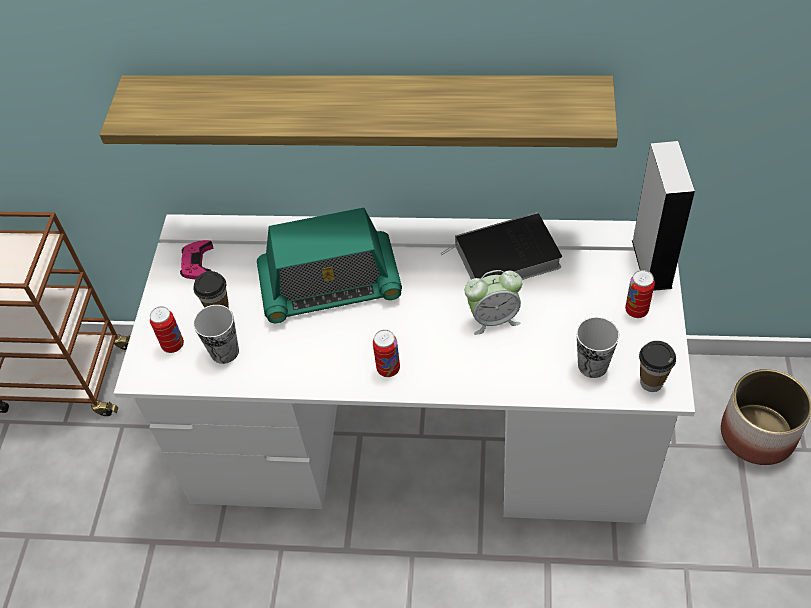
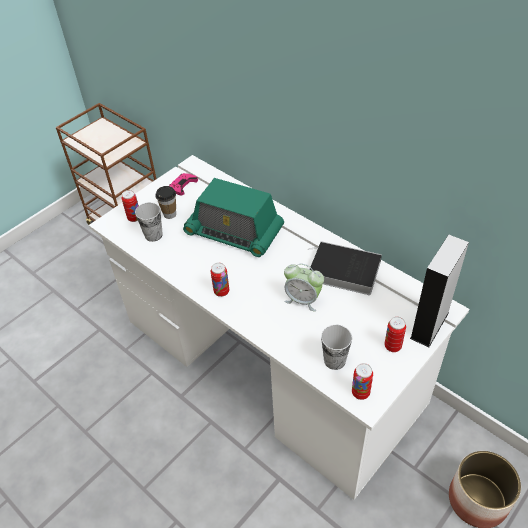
camera: 35 degrees right, 5 degrees down
shelf [99,75,618,147] -> none
cup [639,341,676,392] -> can [352,363,373,400]

